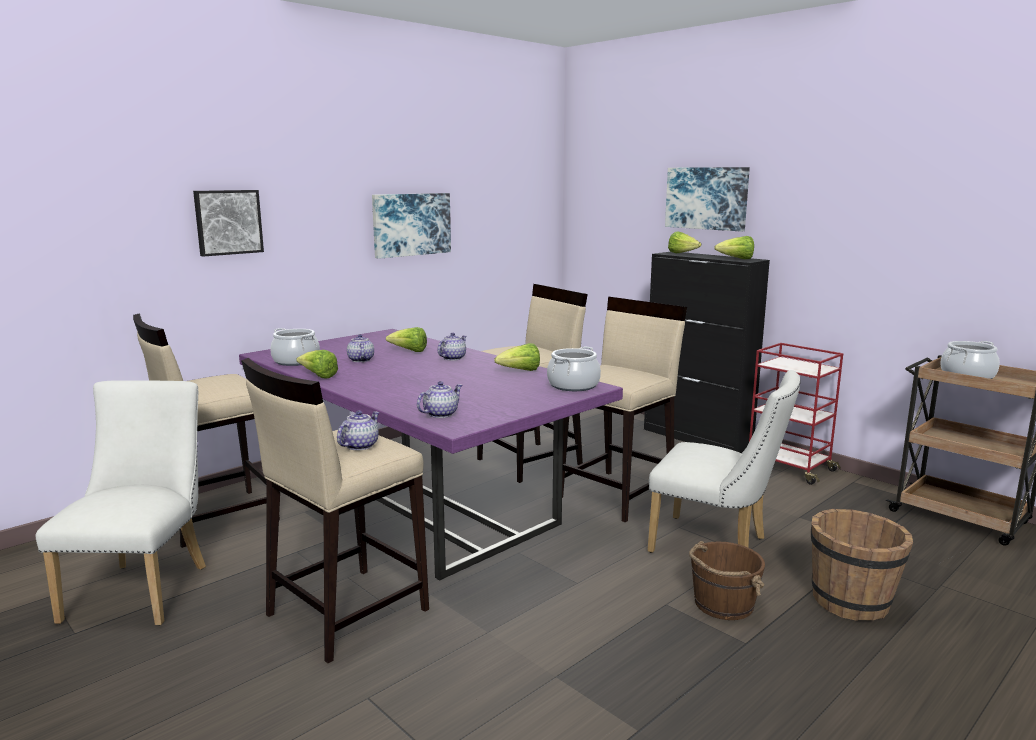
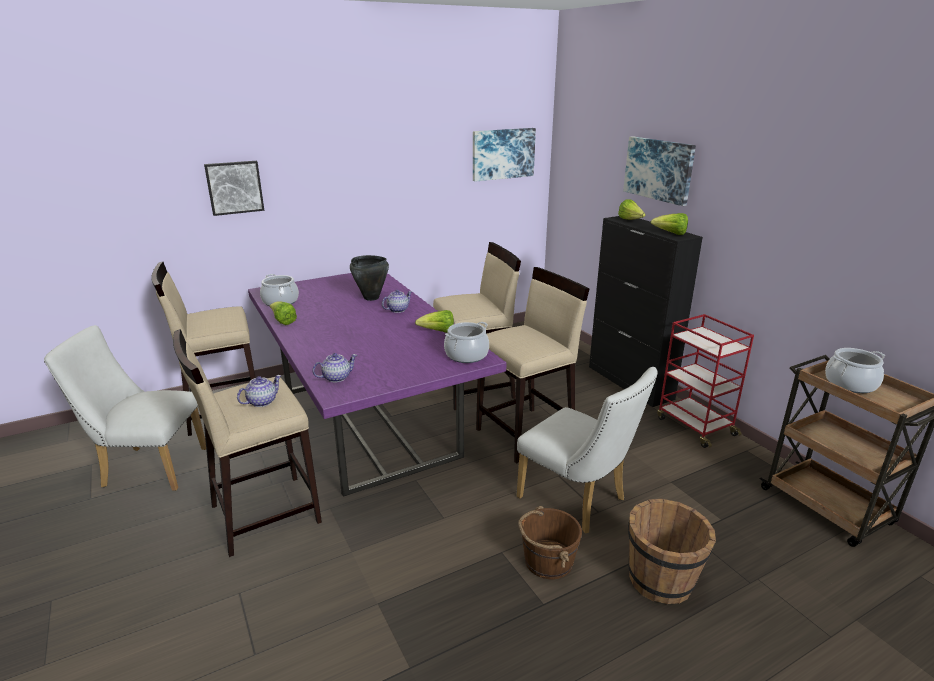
camera: 15 degrees right, 10 degrees up
white chair [36,380,206,626] -> white chair turned 105 degrees counterclockwise [44,325,206,491]
teapot [347,334,374,362] -> none
picture [372,193,451,259] -> picture moved to [473,128,536,182]
lettuce [386,327,427,352] -> black cooking pot [350,255,389,301]

